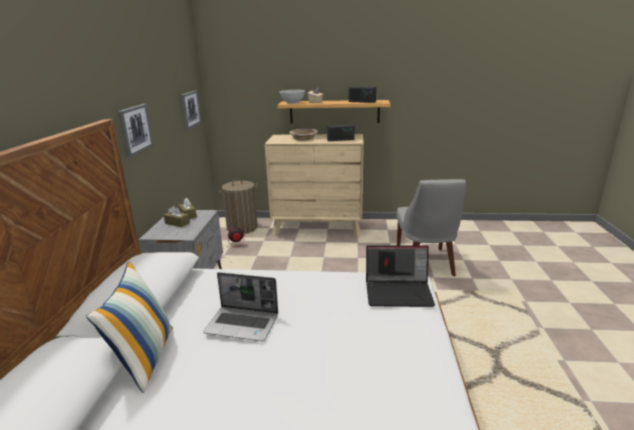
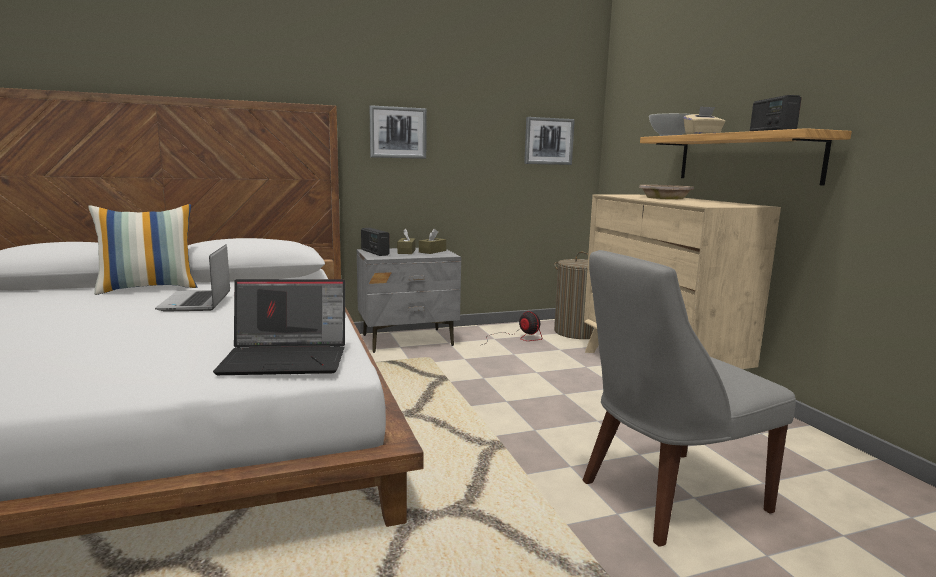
camera: 65 degrees right, 10 degrees down
radio [327,124,355,141] -> radio moved to [361,228,390,256]
laptop [366,245,435,307] -> laptop turned 75 degrees counterclockwise [213,279,345,375]

